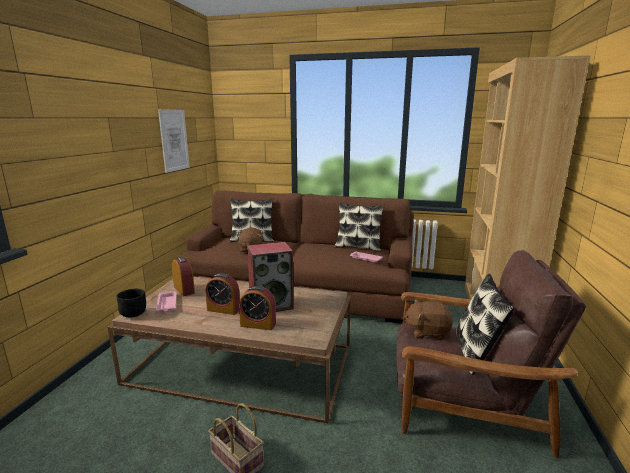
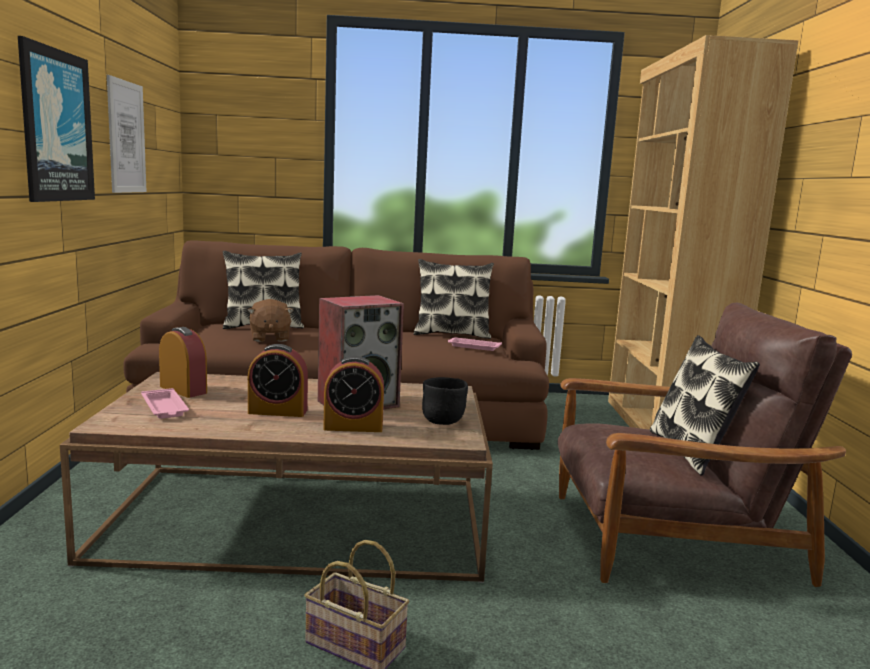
camera: 15 degrees left, 5 degrees down
black bowl [116,289,146,317] -> black bowl moved to [422,377,468,425]
brown plush toy [403,299,453,340] -> none
none -> picture [18,36,95,202]

